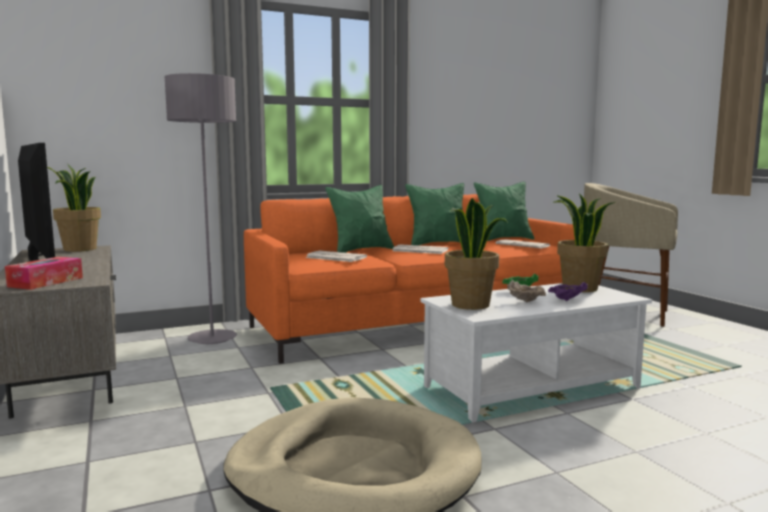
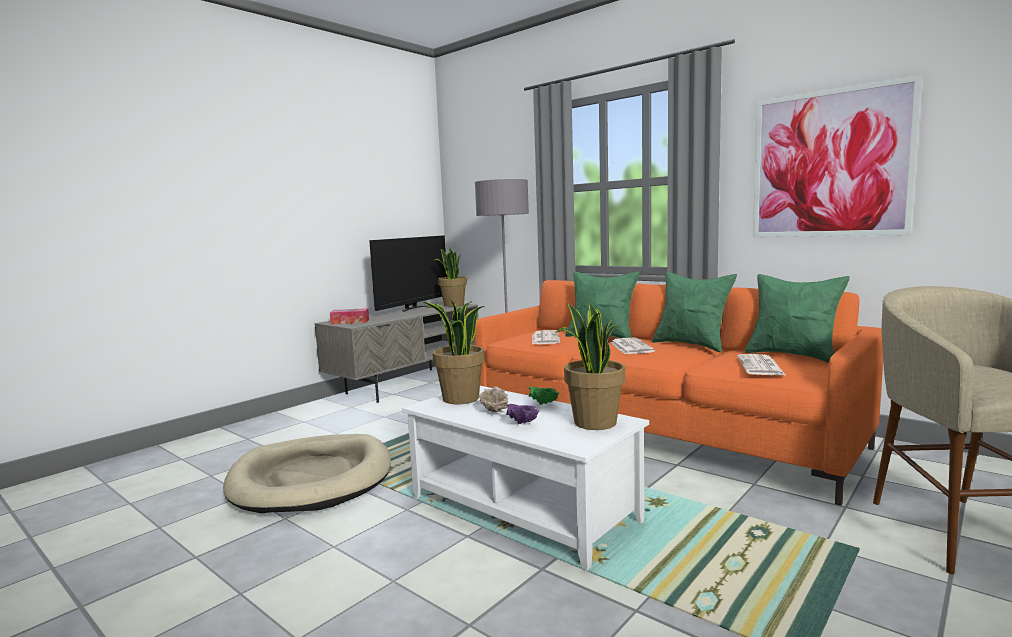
camera: 65 degrees right, 0 degrees up
none -> picture [753,75,922,237]

